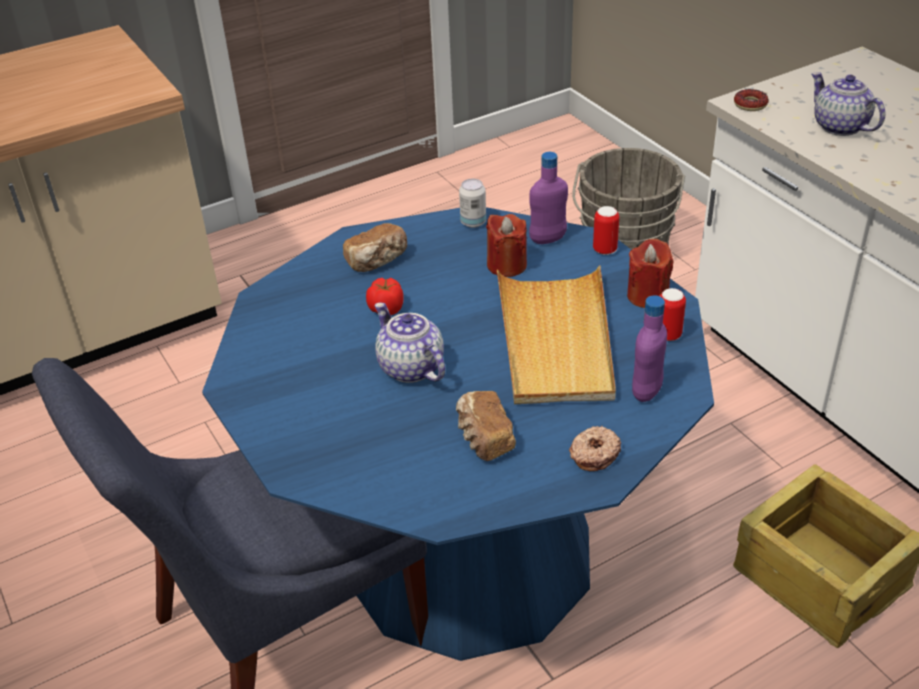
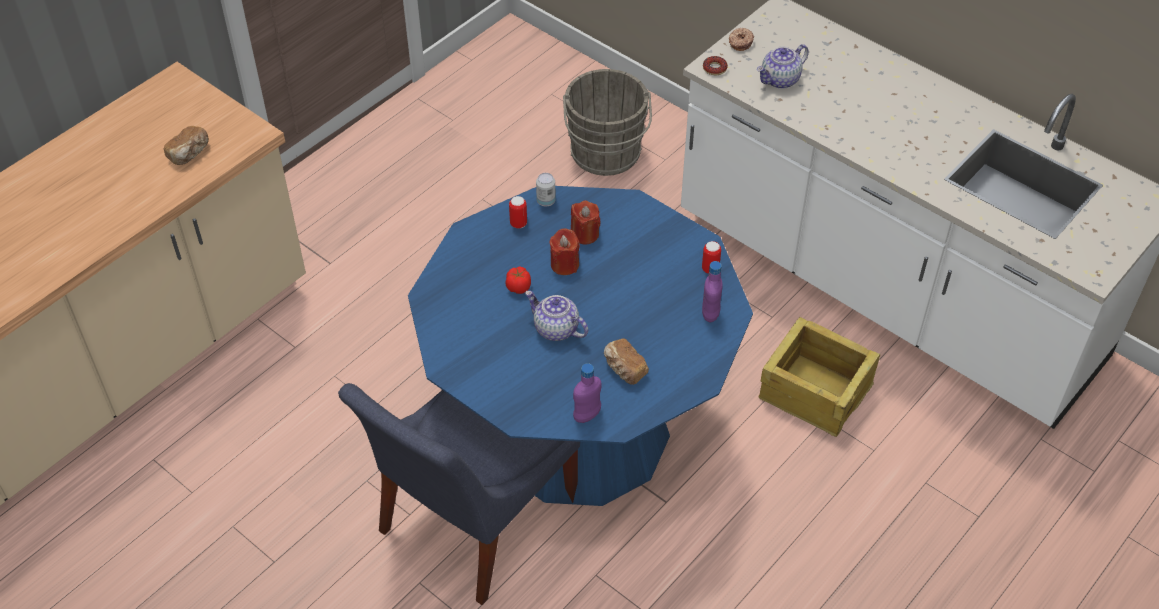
camera: 20 degrees left, 10 degrees up
bread [343,223,407,272] -> bread moved to [164,126,209,165]
beige tray [497,265,616,404] -> none
purple bottle [529,152,568,244] -> purple bottle moved to [573,363,602,423]
donut [569,426,621,471] -> donut moved to [729,27,754,51]
can [593,206,619,255] -> can moved to [509,196,527,229]
red candle [627,239,673,308] -> red candle moved to [549,228,580,275]
teapot [811,72,885,136] -> teapot turned 75 degrees counterclockwise [757,44,809,89]

